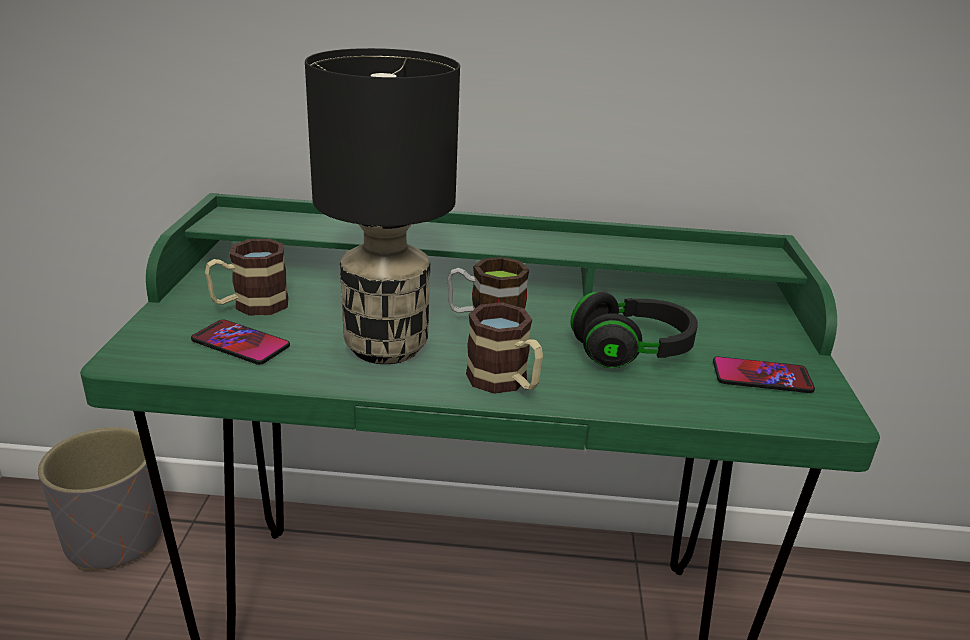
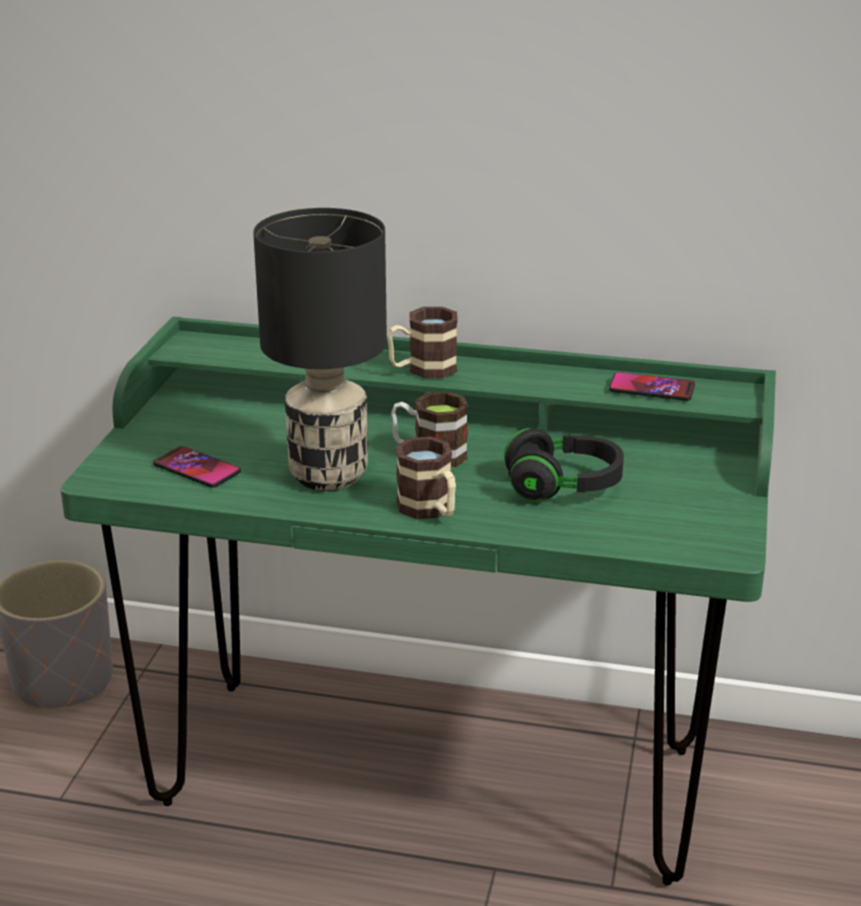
camera: 10 degrees right, 0 degrees up
mug [205,239,289,316] -> mug moved to [387,307,458,378]
phone [713,356,815,393] -> phone moved to [609,372,695,401]

